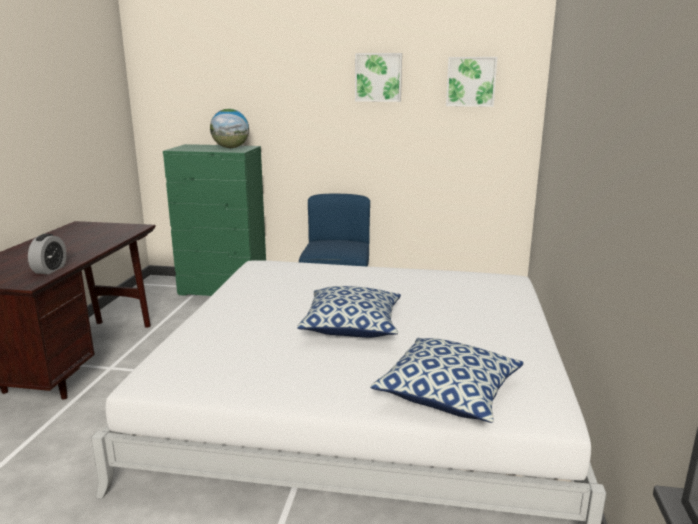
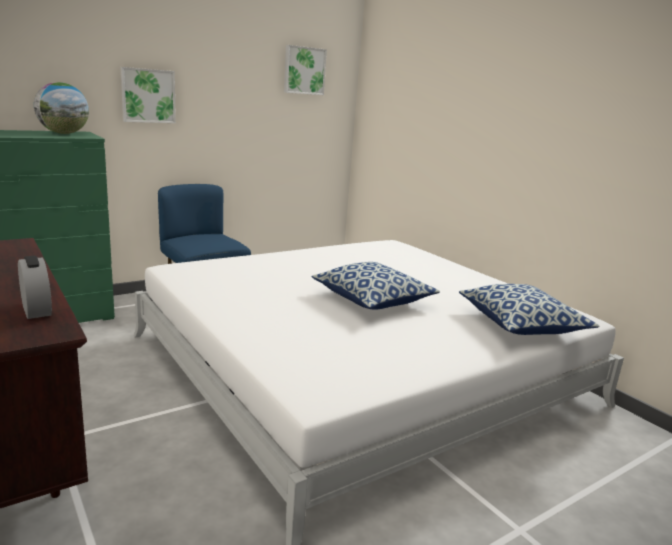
camera: 45 degrees left, 0 degrees up
picture [355,53,402,102] -> picture moved to [121,67,176,123]

